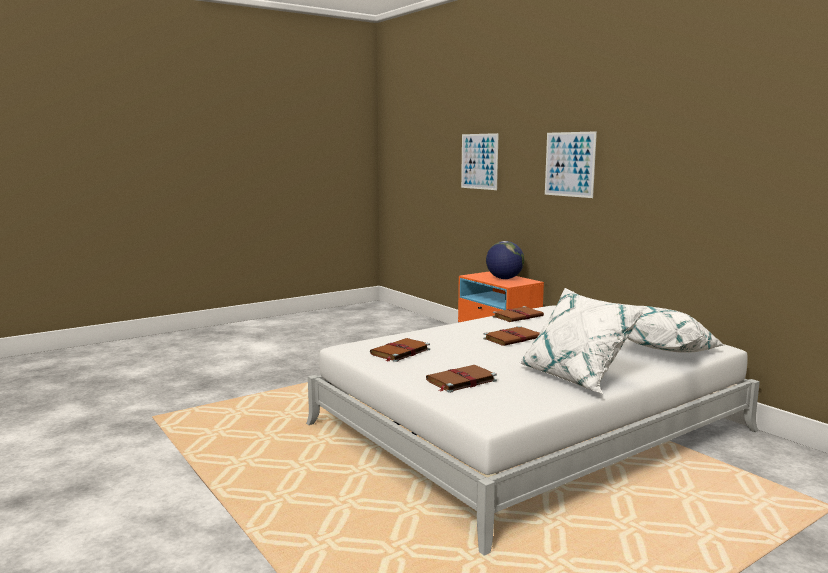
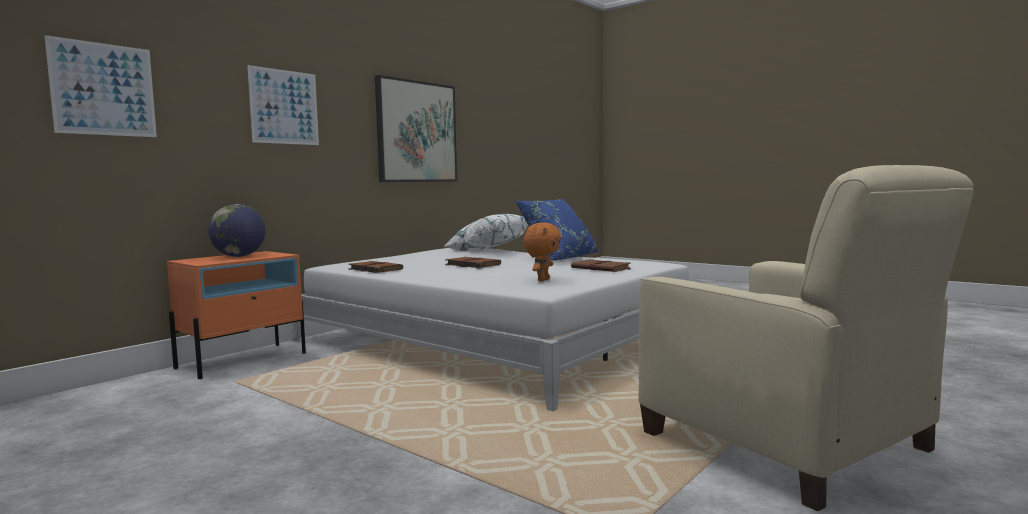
camera: 105 degrees left, 5 degrees down
brown book [370,338,430,362] -> orange plush toy [524,223,561,282]
white pillow [518,288,647,394] -> blue pillow [516,199,598,261]
none -> picture [375,75,457,182]
none -> beige armchair [639,165,974,511]

